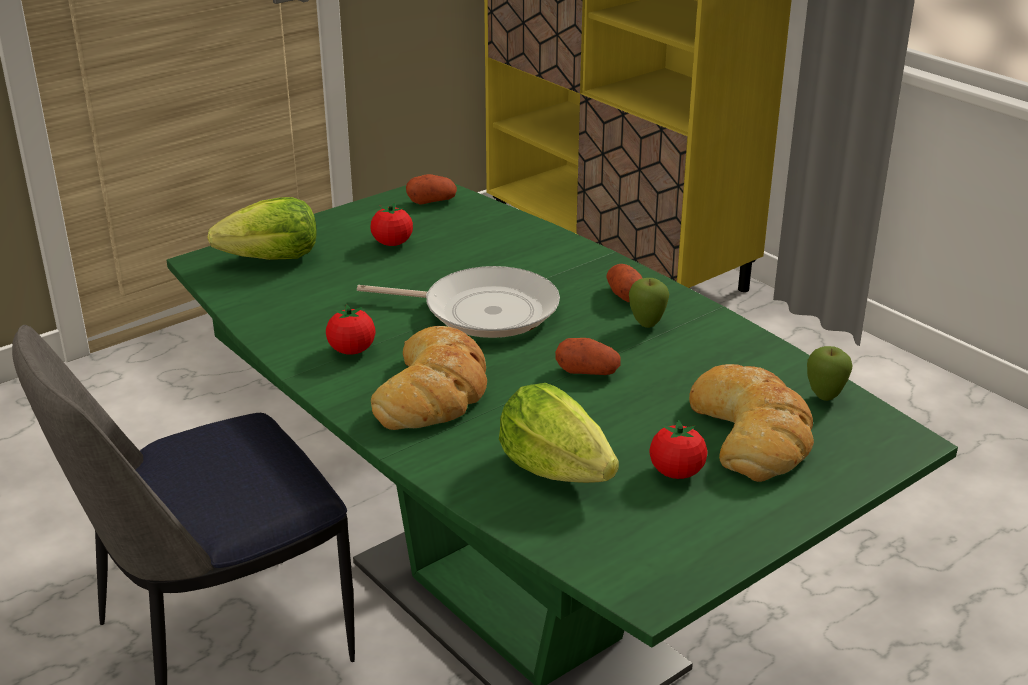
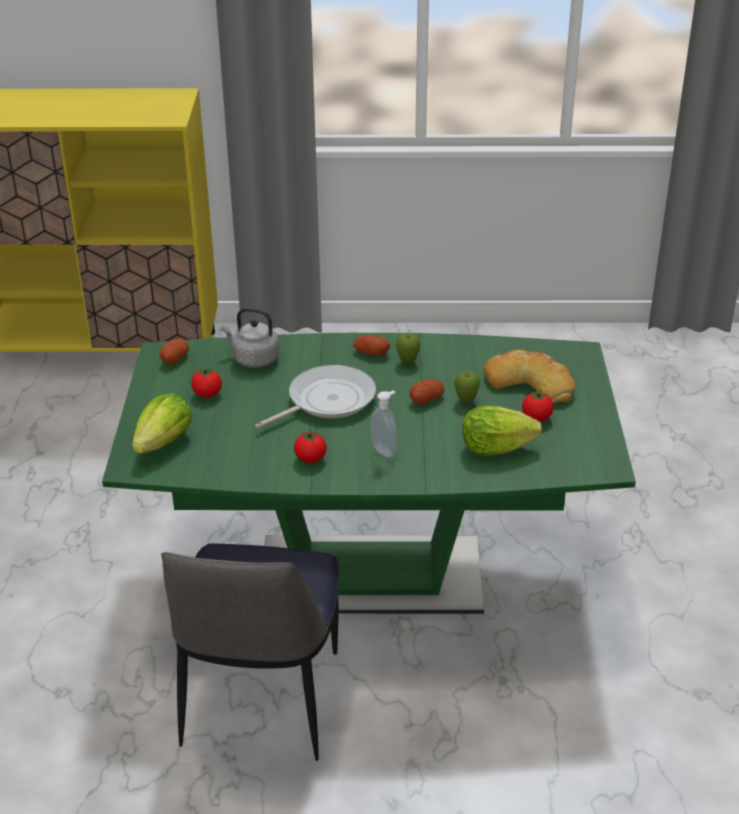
camera: 50 degrees left, 5 degrees up
bread [371,326,487,430] -> soap dispenser [371,390,397,457]
apple [807,346,852,401] -> apple moved to [454,371,480,403]
none -> grey kettle [221,308,280,368]

